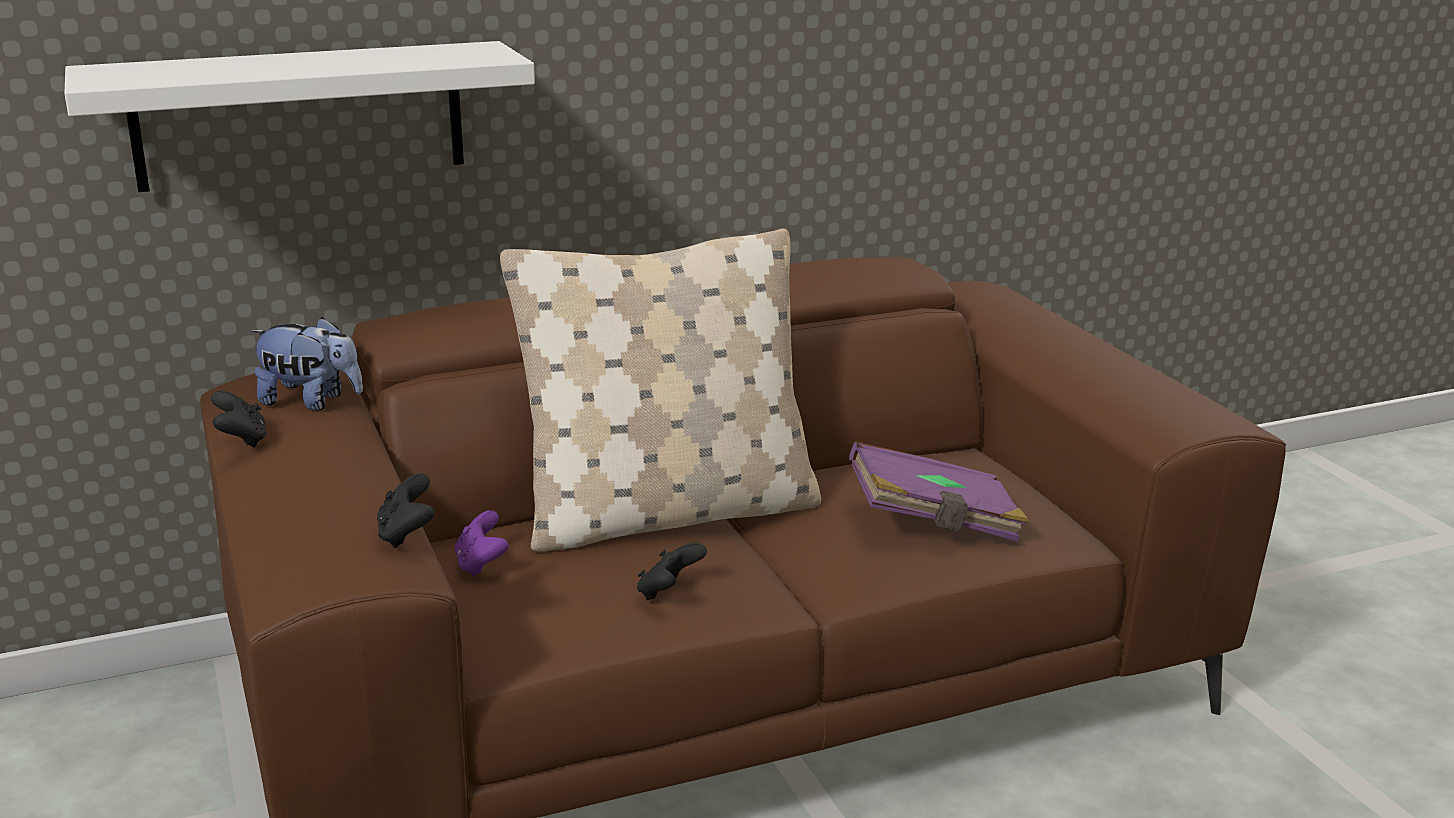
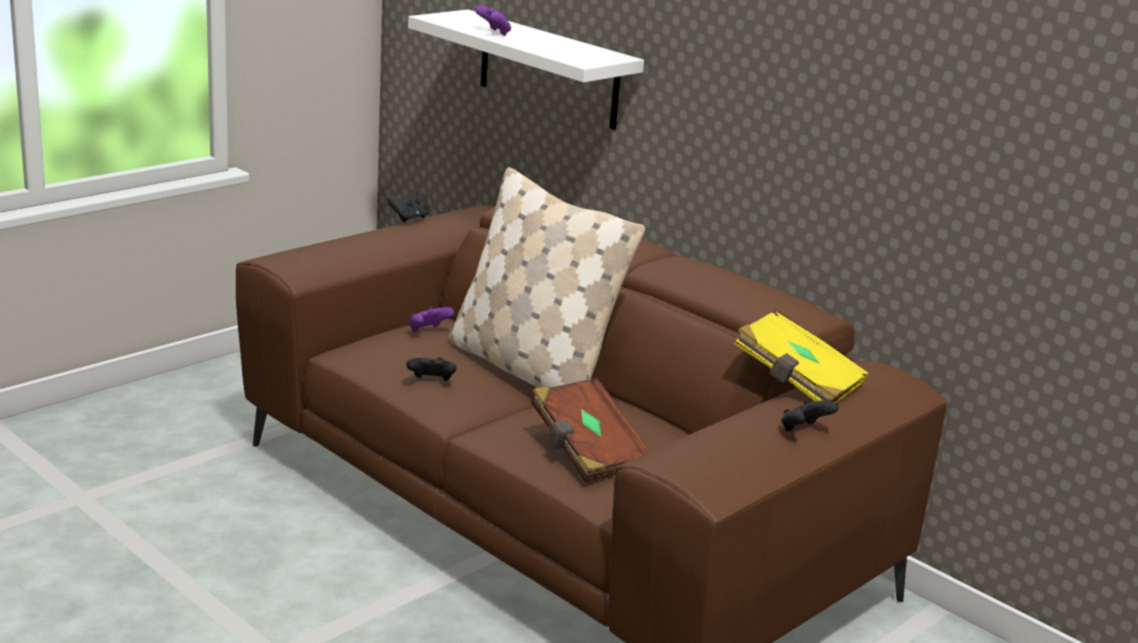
camera: 65 degrees right, 0 degrees up
plush toy [250,317,363,411] -> none
black game controller [377,473,434,548] -> black game controller moved to [781,400,838,431]
purple book [849,441,1029,542] -> brown book [531,378,651,483]
none -> purple game controller [475,5,511,36]
none -> yellow book [733,310,869,403]

